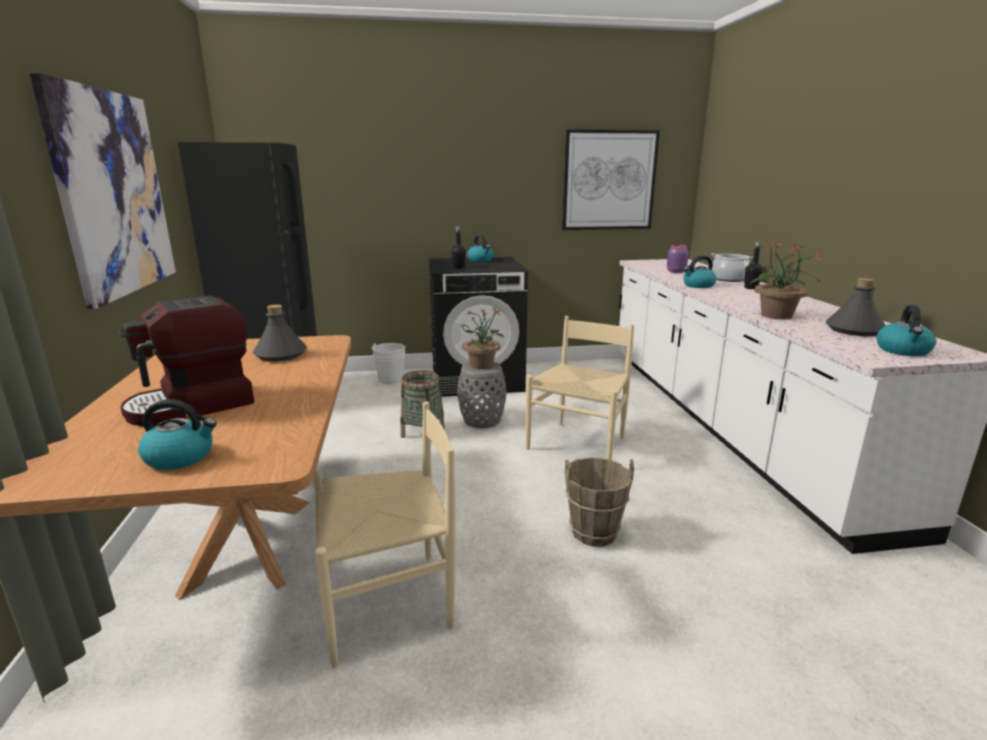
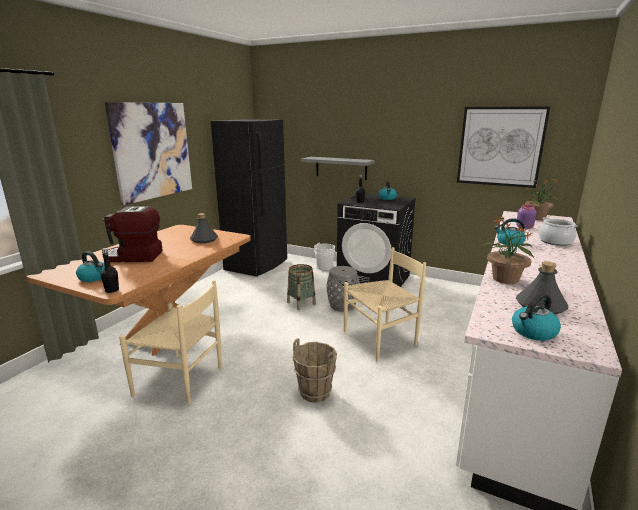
camera: 35 degrees right, 0 degrees up
potted plant [461,306,504,369] -> potted plant moved to [525,179,558,220]
black bottle [744,242,763,289] -> black bottle moved to [100,248,119,293]
none -> grey shelf [301,157,375,180]

